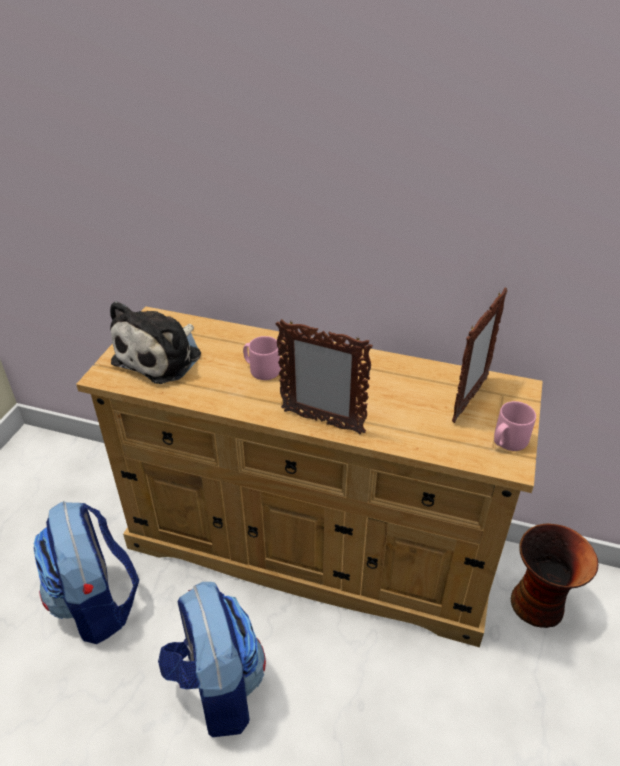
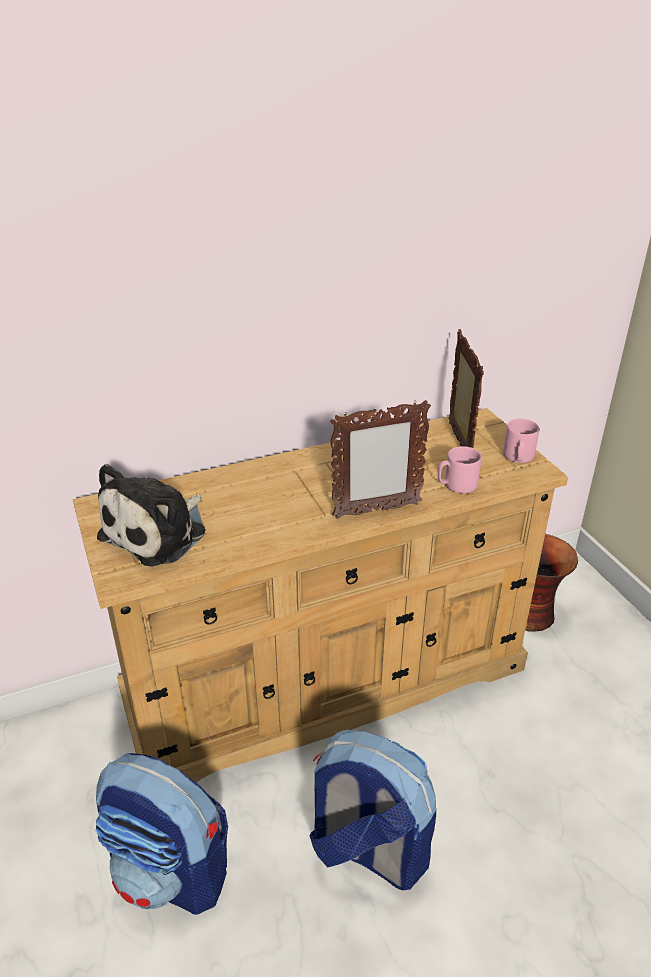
camera: 40 degrees left, 5 degrees down
plush toy [110,301,201,384] -> plush toy turned 45 degrees clockwise [97,464,206,567]
pink mug [243,336,281,380] -> pink mug moved to [438,446,481,494]

